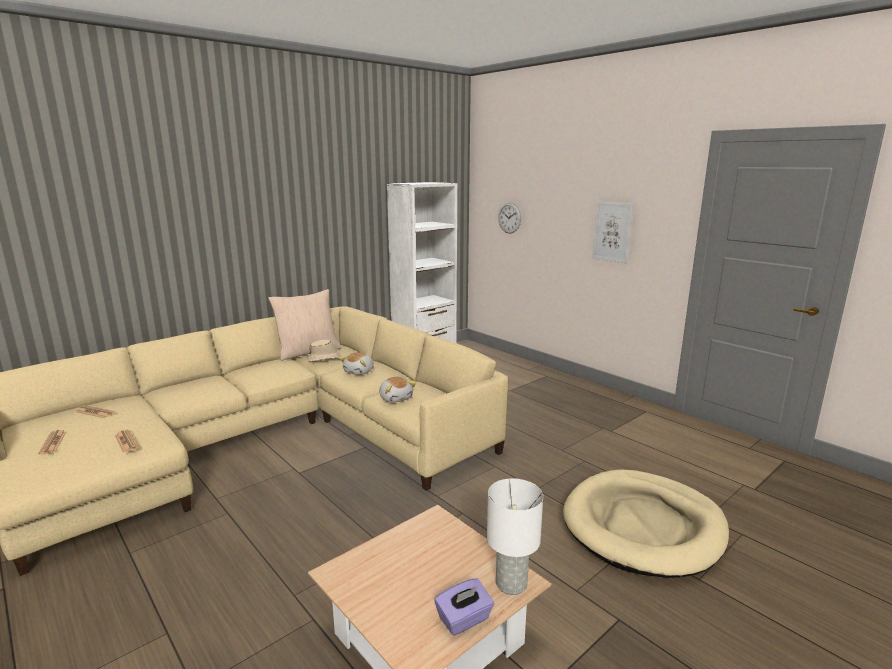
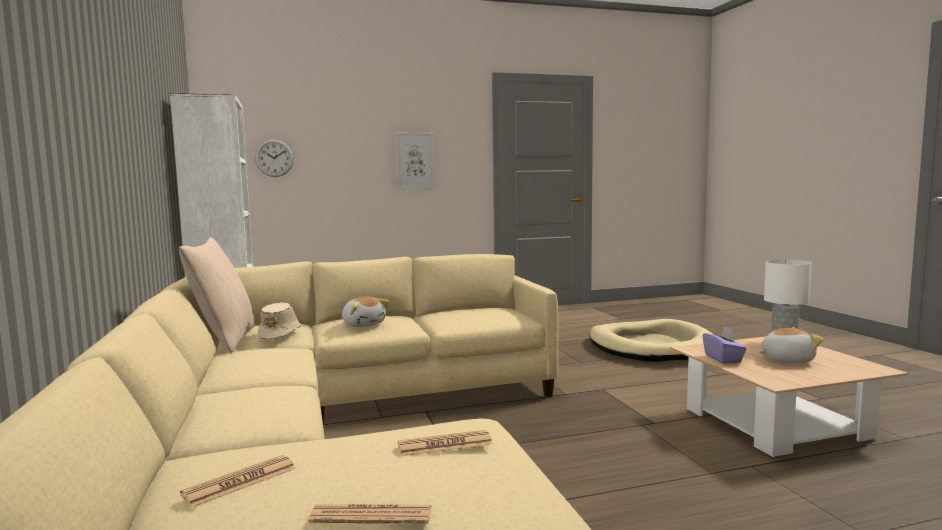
camera: 65 degrees left, 10 degrees down
plush toy [379,377,416,403] -> plush toy moved to [759,327,823,363]
purple tissue box [434,578,494,636] -> purple tissue box moved to [703,327,747,364]

